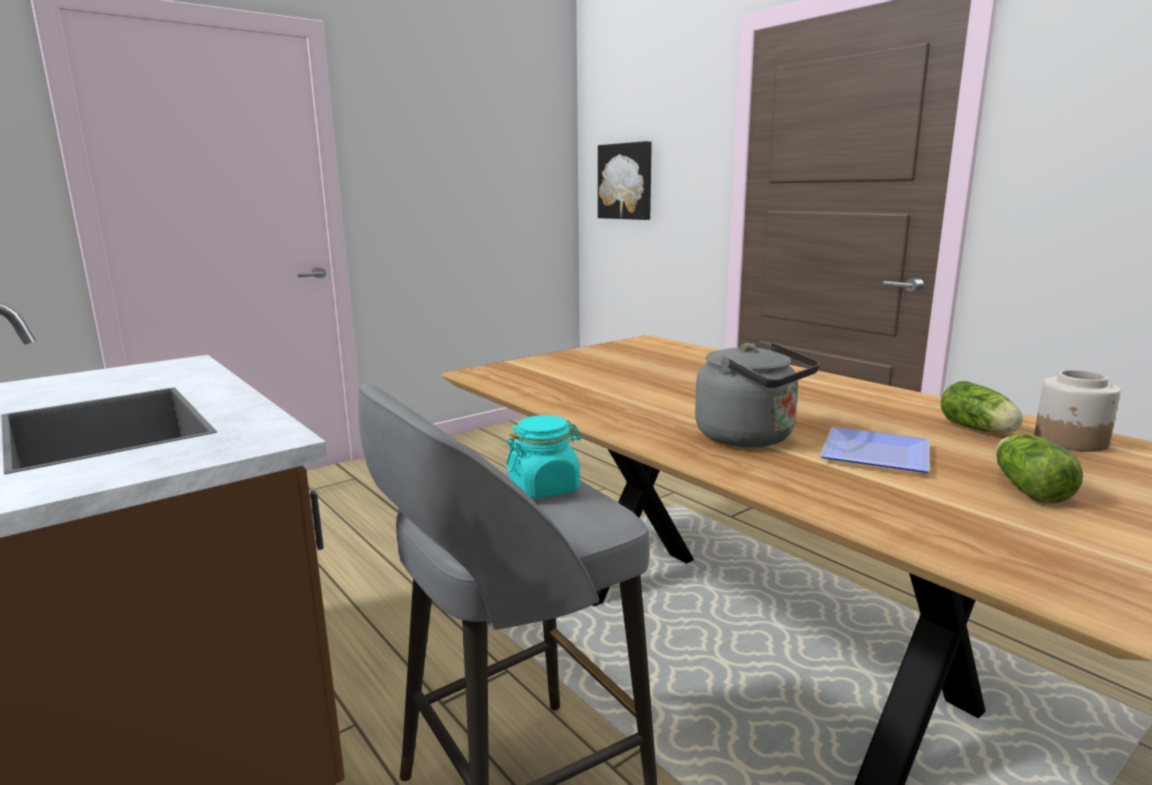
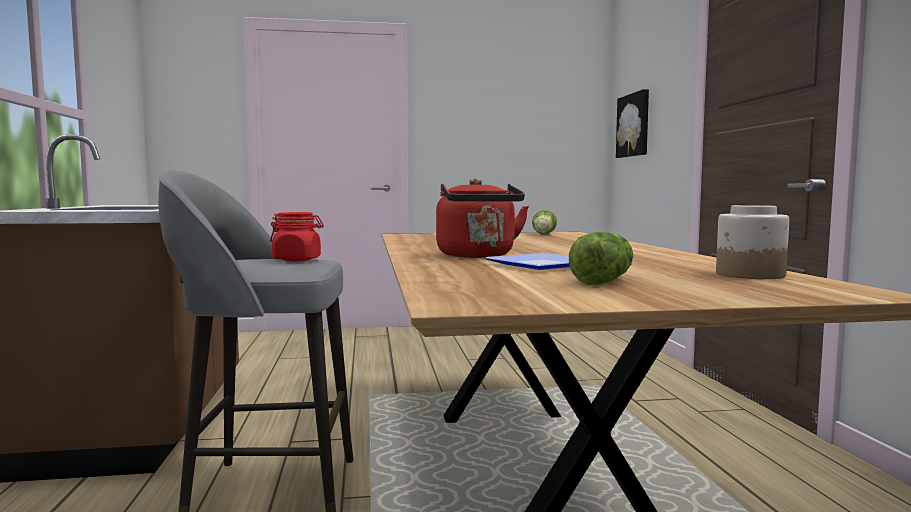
camera: 30 degrees right, 10 degrees down
turquoise jar [505,415,582,498] -> red jar [270,212,324,261]
grey kettle [695,343,820,447] -> red kettle [436,179,529,258]
lettuce [940,381,1023,433] -> lettuce moved to [532,210,557,234]

